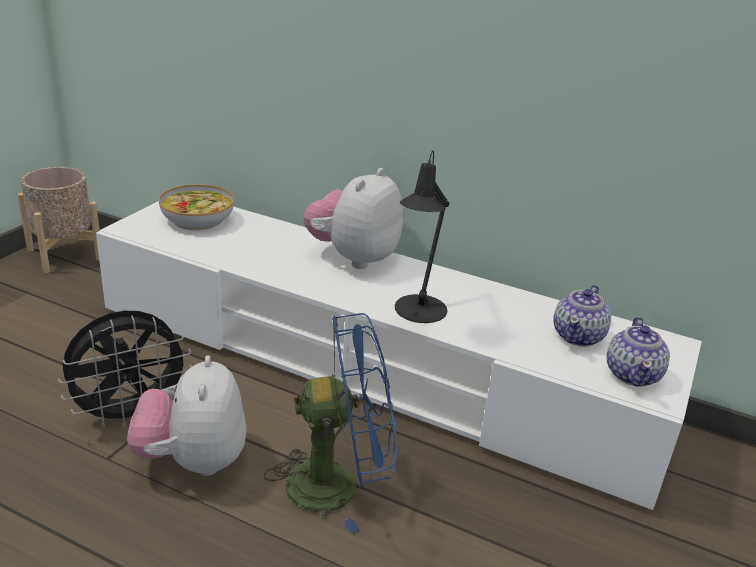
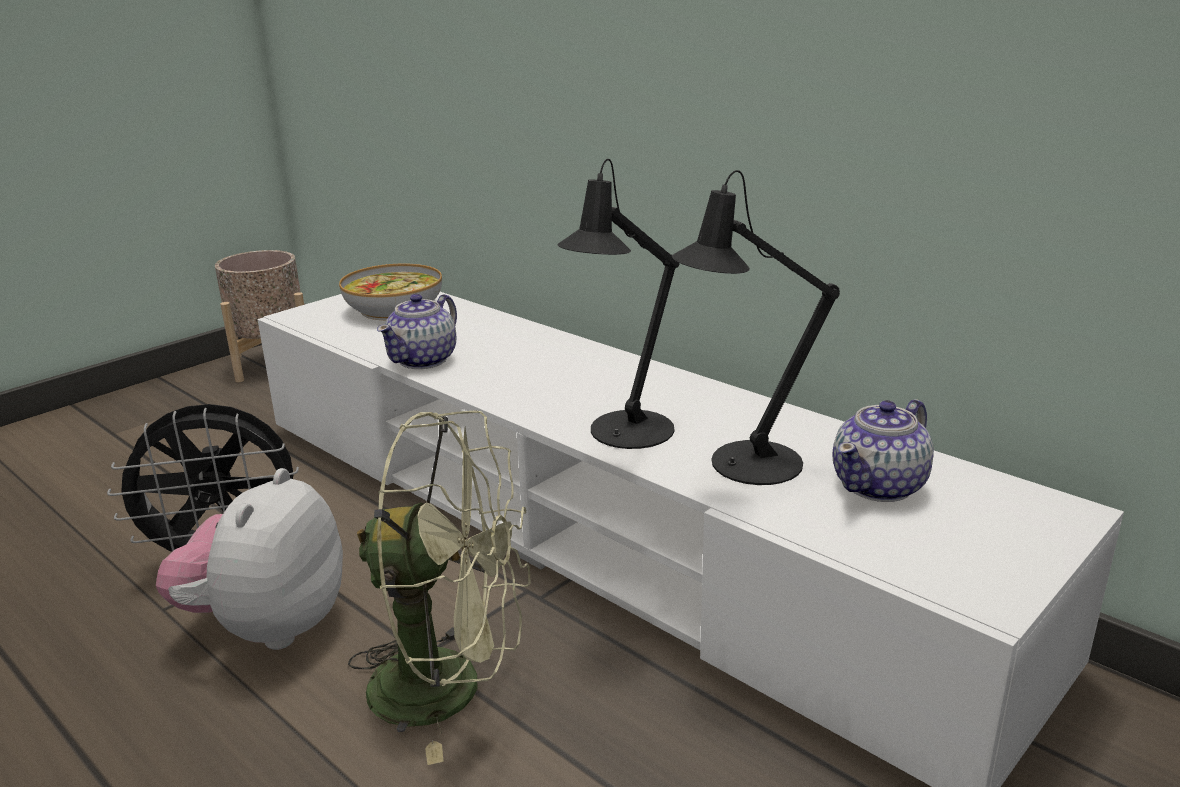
camera: 20 degrees right, 5 degrees down
blue fan [264,313,396,533] -> green fan [348,410,531,765]
plush toy [303,168,403,269] -> none
teapot [606,317,670,387] -> teapot moved to [377,294,457,369]
none -> black table lamp [672,170,840,485]

